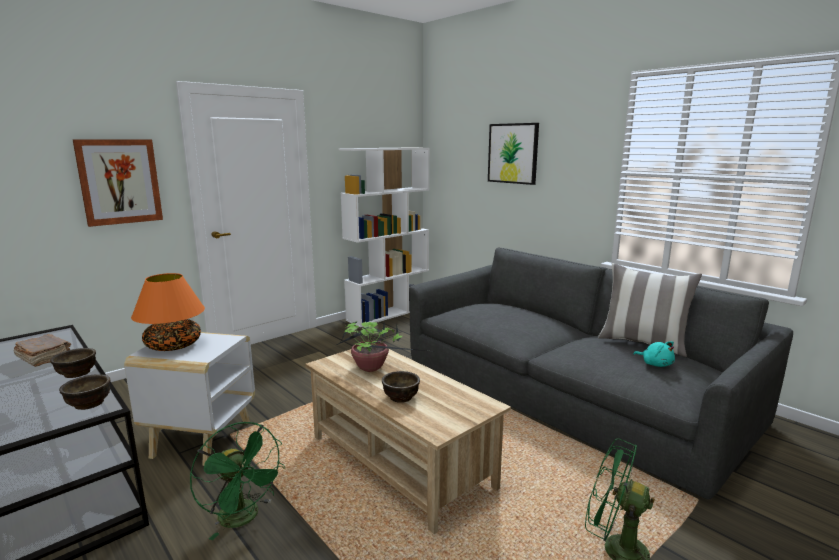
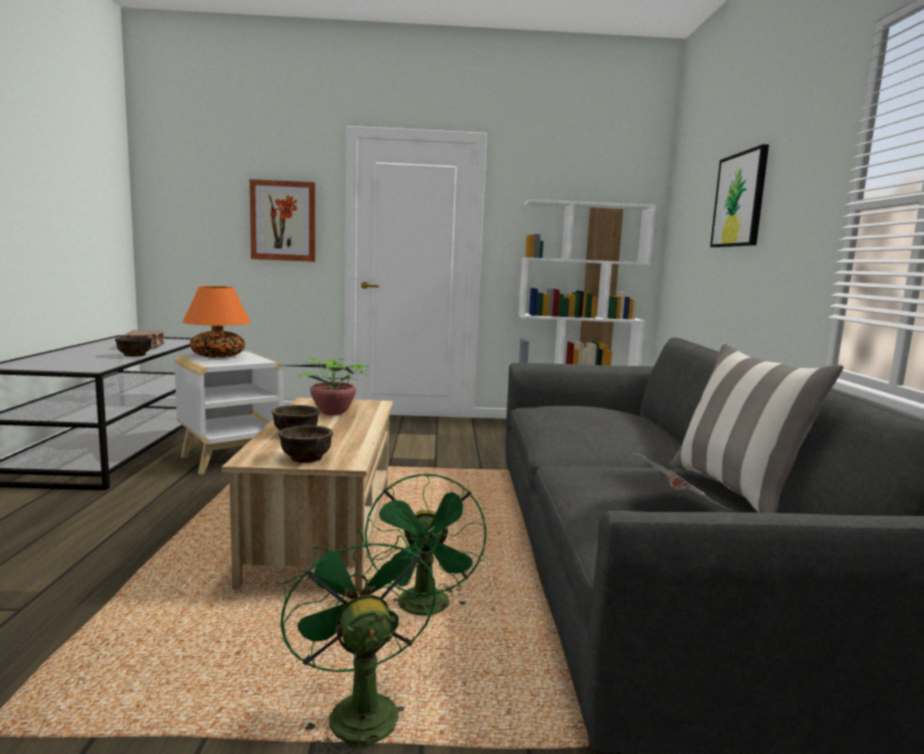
camera: 40 degrees right, 5 degrees down
brown bowl [59,374,110,410] -> brown bowl moved to [279,425,333,463]
green fan [190,422,285,540] -> green fan moved to [365,473,486,616]
turquoise plush toy [633,341,675,367] -> newspaper [629,453,733,510]

